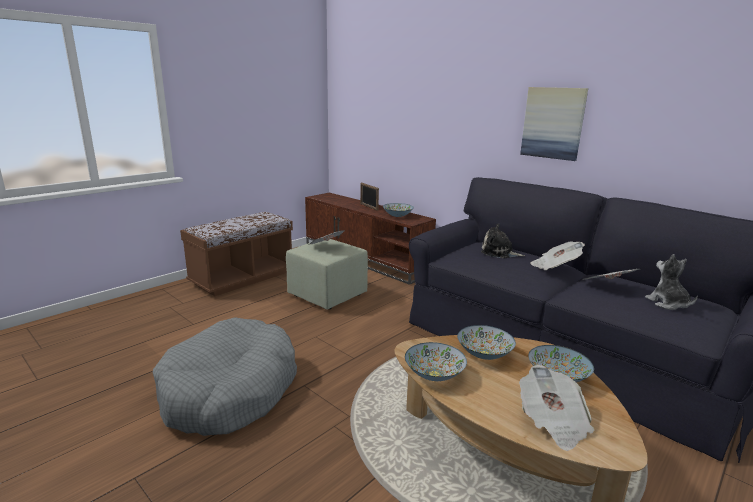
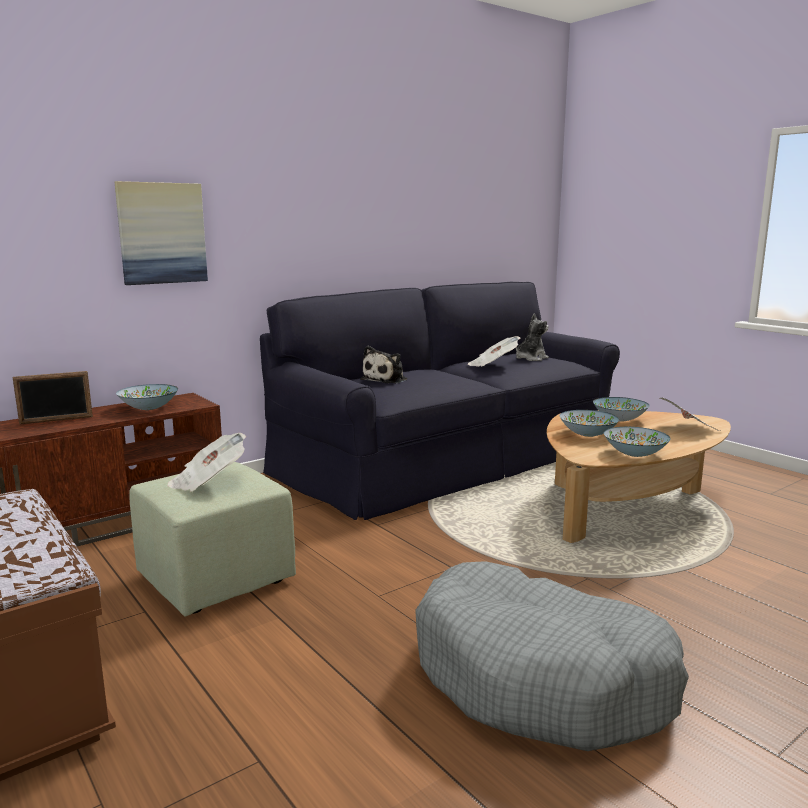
camera: 80 degrees left, 5 degrees down
picture [520,87,588,161] -> picture moved to [114,181,208,285]
newspaper [530,241,585,270] -> none
plush toy [645,254,698,310] -> plush toy turned 150 degrees clockwise [516,314,549,361]

